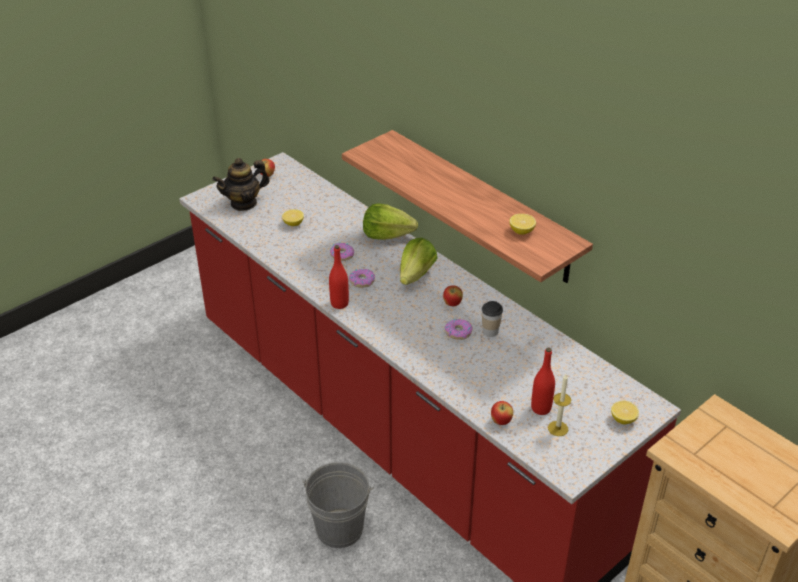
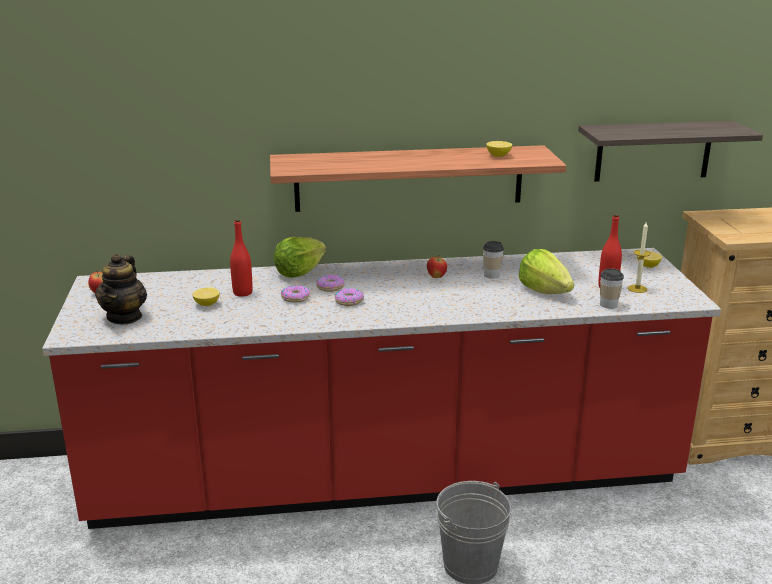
camera: 55 degrees left, 15 degrees down
red bottle [329,245,349,309] -> red bottle moved to [230,219,253,297]
lettuce [400,238,437,285] -> lettuce moved to [519,249,574,294]
donut [445,319,472,340] -> donut moved to [316,274,345,292]
apple [491,401,513,425] -> cup [600,268,624,309]
none -> shelf [578,121,763,182]

